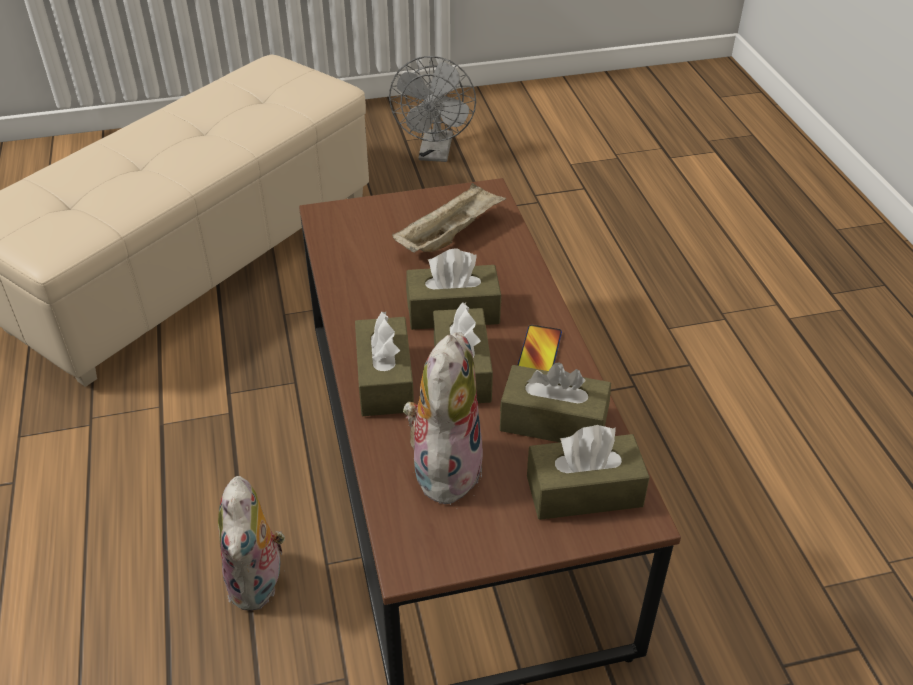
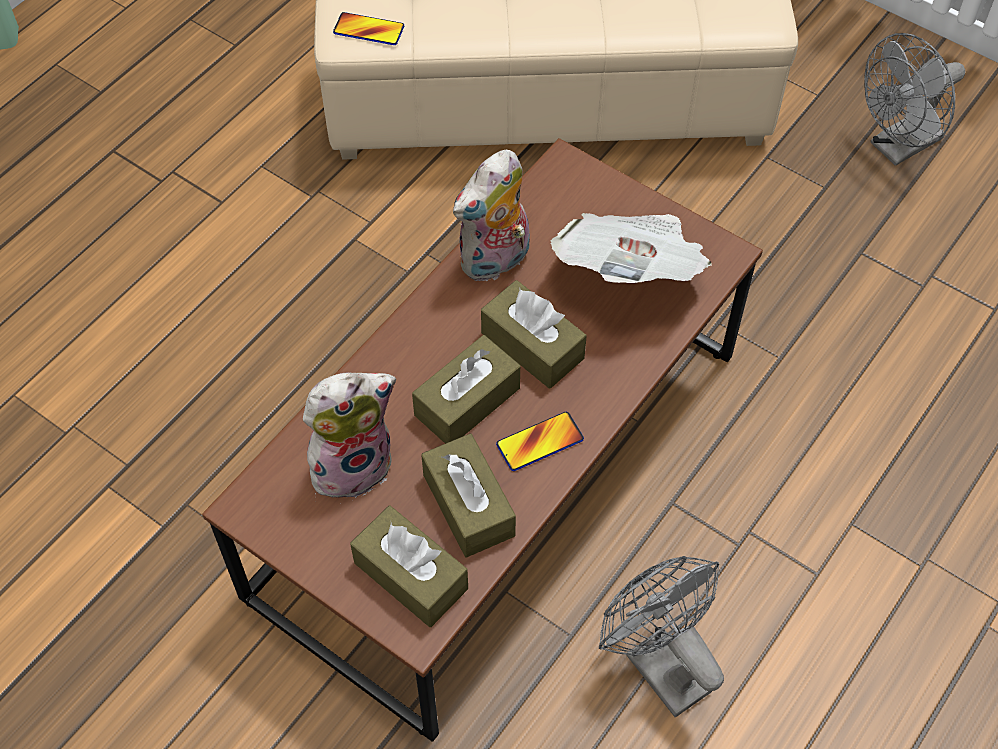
camera: 50 degrees right, 15 degrees up
plush toy [218,476,285,611] -> plush toy moved to [453,150,530,283]
brown tissue box [355,312,414,416] -> none
beige tray [392,183,506,252] -> newspaper [551,213,712,283]
none -> phone [333,12,404,45]
none -> grey fan [599,556,724,717]

